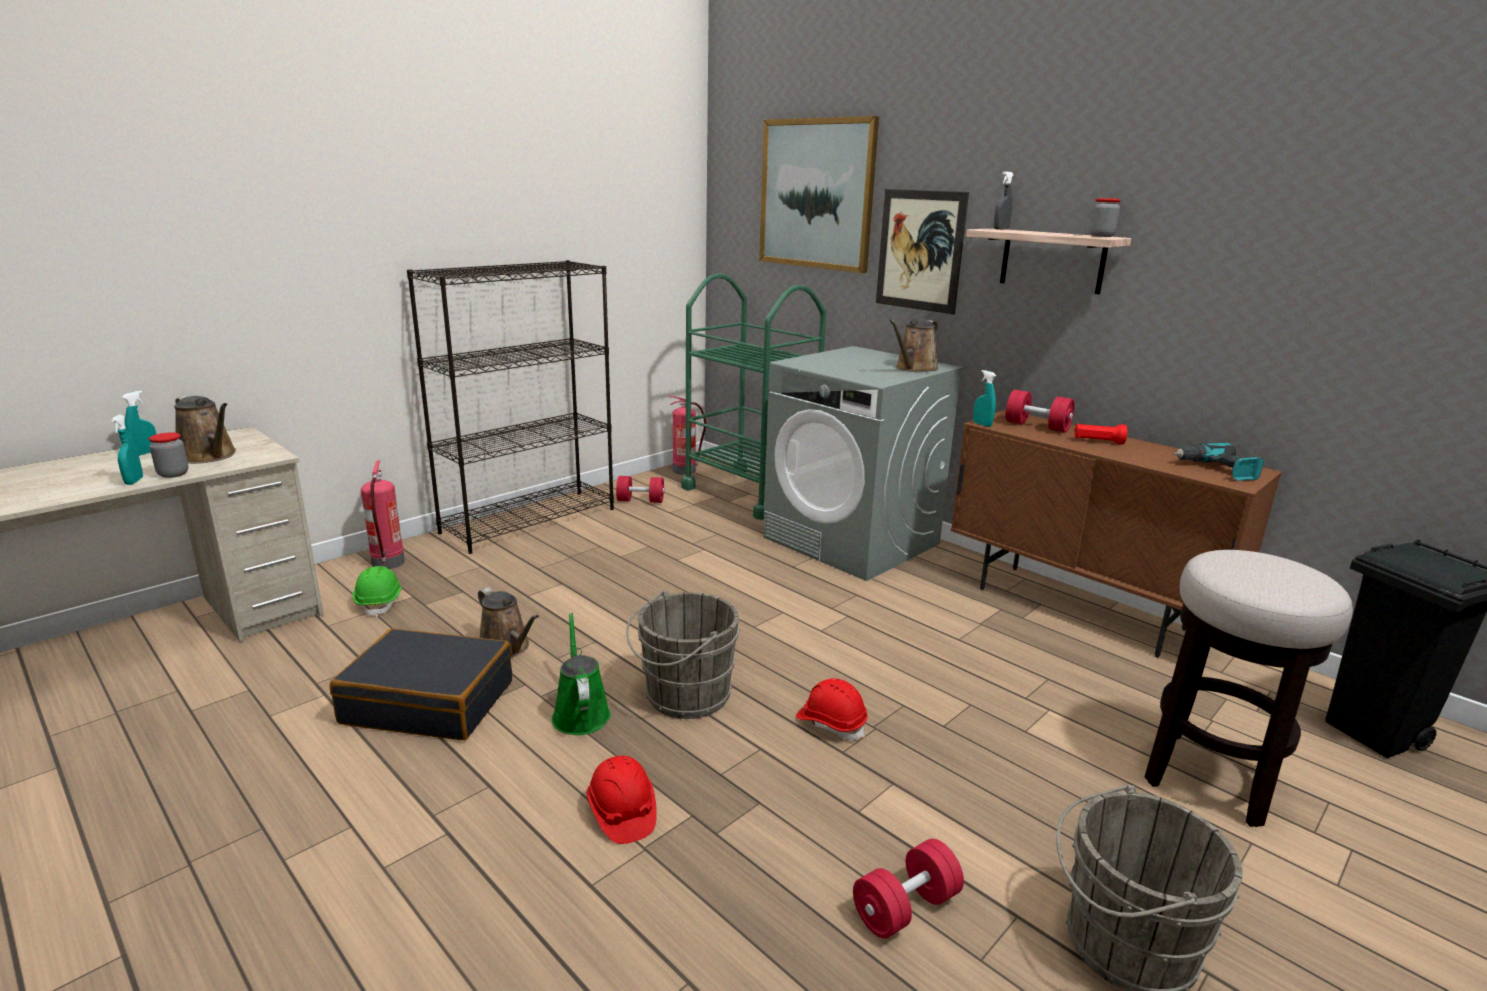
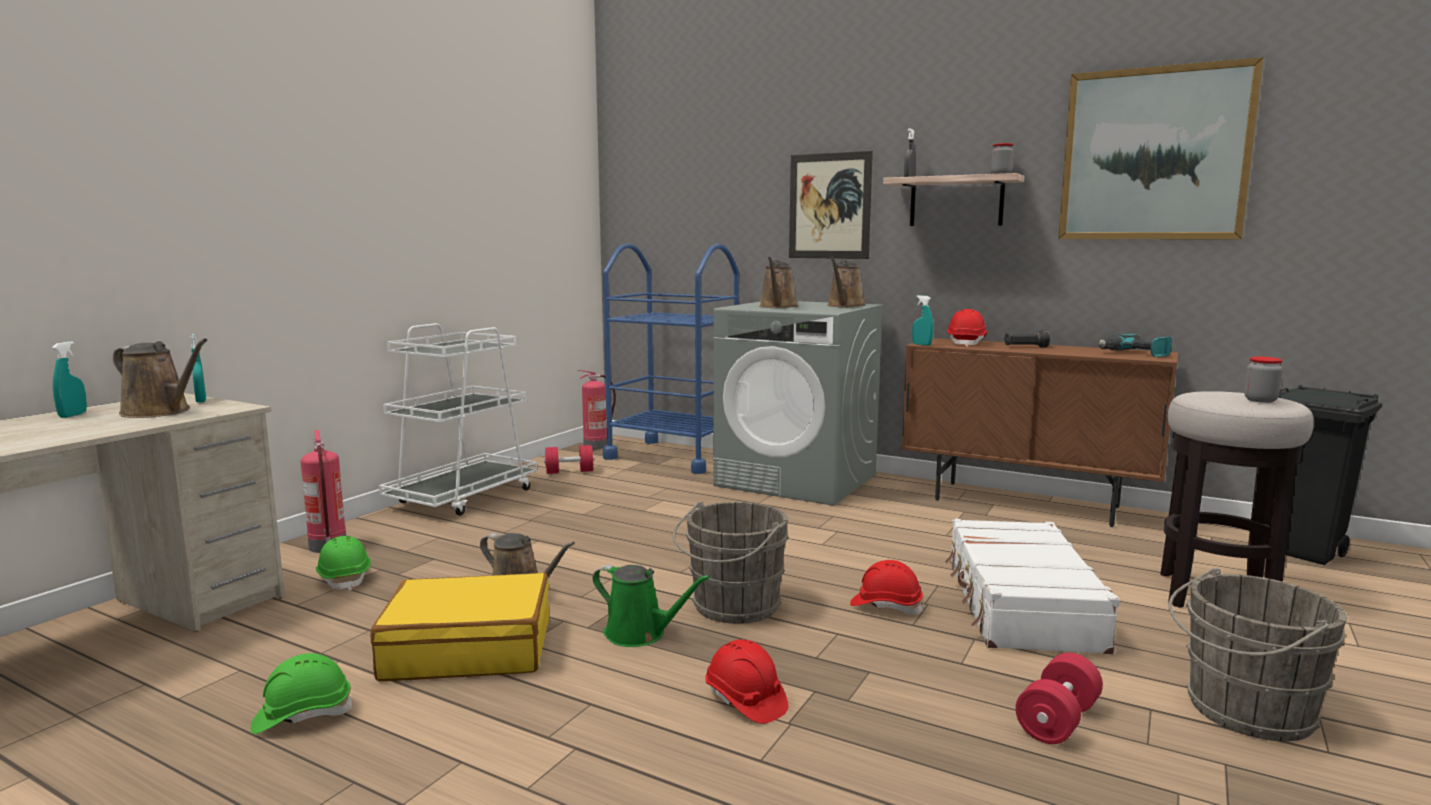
camera: 15 degrees left, 10 degrees down
turquoise spray bottle [111,415,143,485] -> turquoise spray bottle moved to [191,334,206,403]
jar [149,433,189,478] -> jar moved to [1244,357,1283,403]
black suitcase [330,628,512,740] -> yellow suitcase [370,573,549,681]
black bookcase [407,260,614,554] -> white cart [379,323,537,516]
green watering can [552,613,611,735] -> green watering can turned 150 degrees clockwise [593,565,710,647]
green cart [681,273,826,520] -> blue cart [603,243,739,474]
picture [759,116,879,273] -> picture moved to [1058,57,1264,239]
red dumbbell [1006,390,1075,432] -> red hard hat [947,309,988,347]
red flashlight [1074,424,1127,444] -> black flashlight [1004,330,1050,347]
none -> green hard hat [251,653,354,734]
none -> brown watering can [759,257,798,308]
none -> white suitcase [945,518,1120,654]

